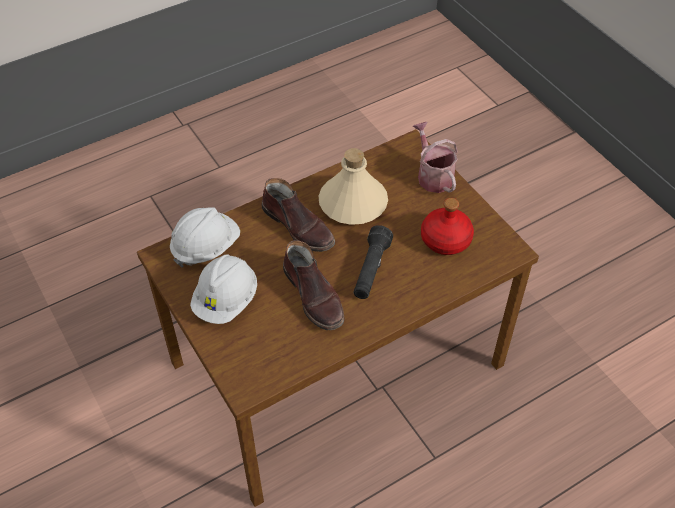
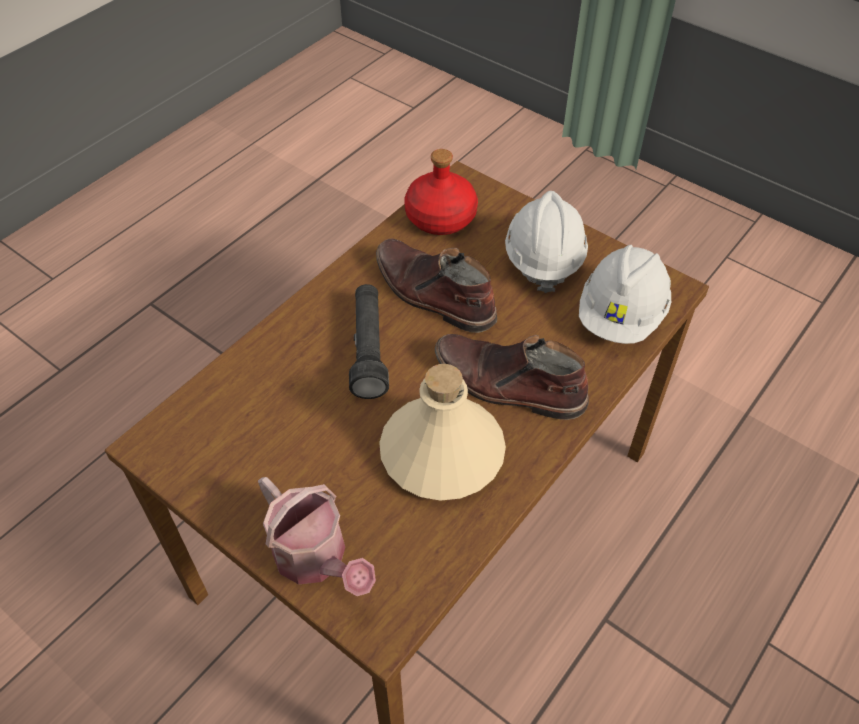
camera: 160 degrees right, 0 degrees up
red bottle [421,198,474,255] -> red bottle moved to [404,149,478,235]

